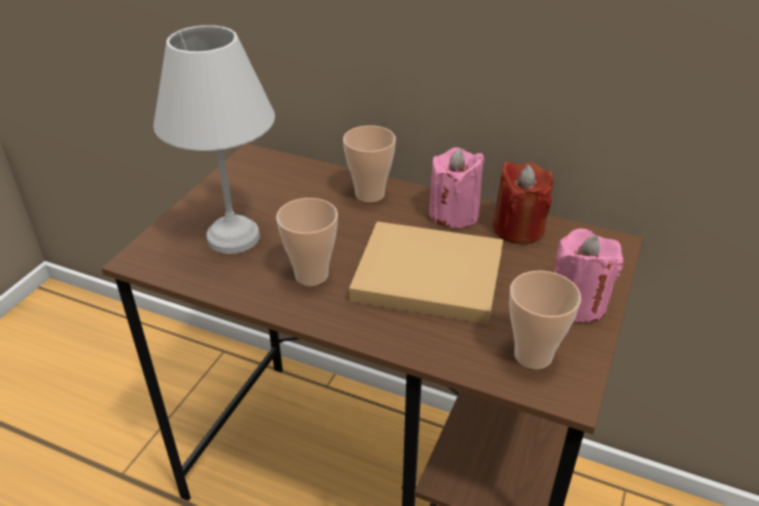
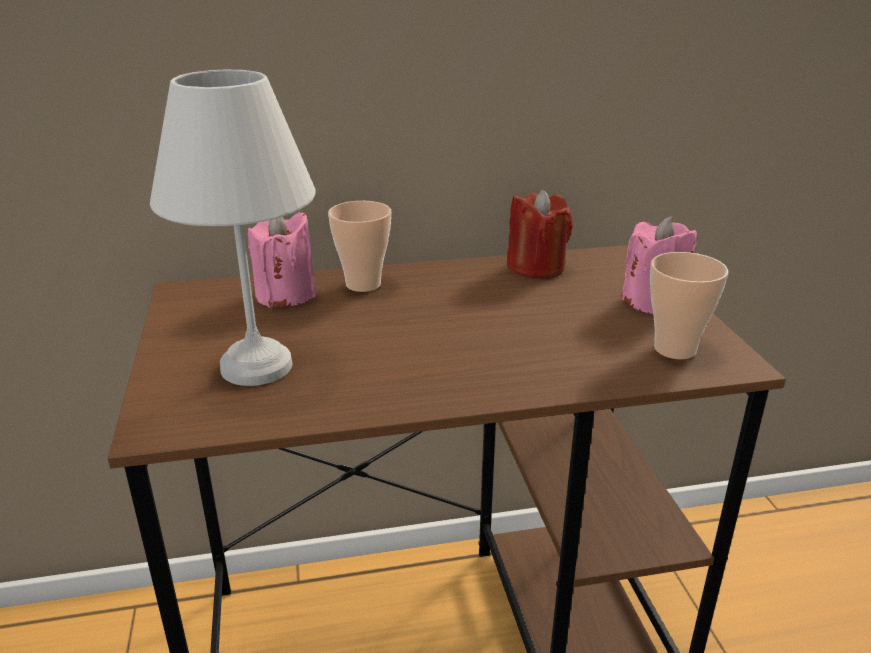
camera: 35 degrees left, 10 degrees down
cup [276,198,338,286] -> none
beige book [349,221,503,324] -> none
pink candle [429,147,485,228] -> pink candle moved to [248,212,316,308]

